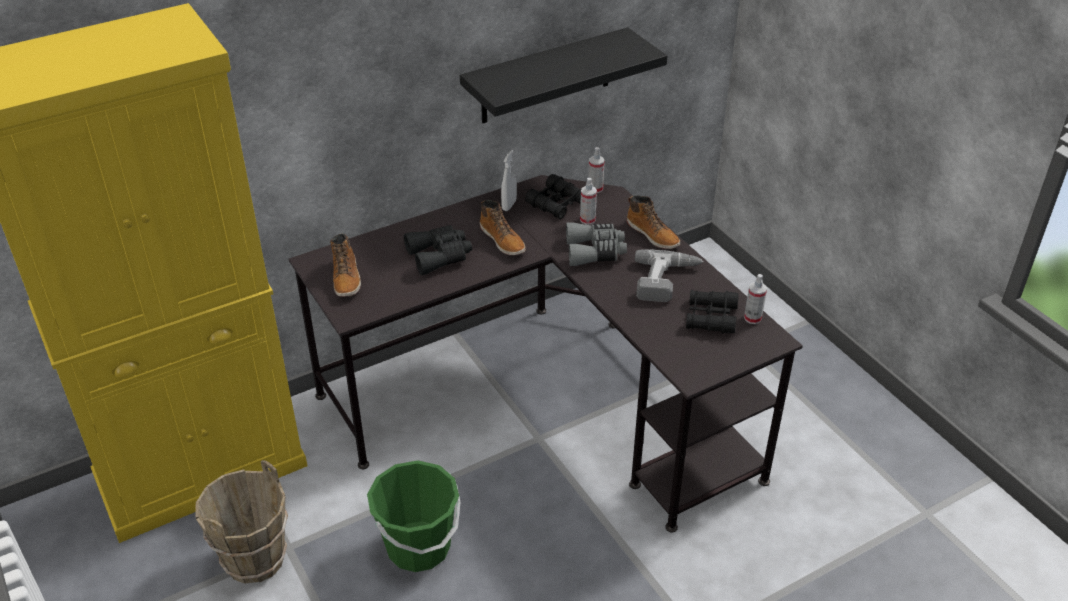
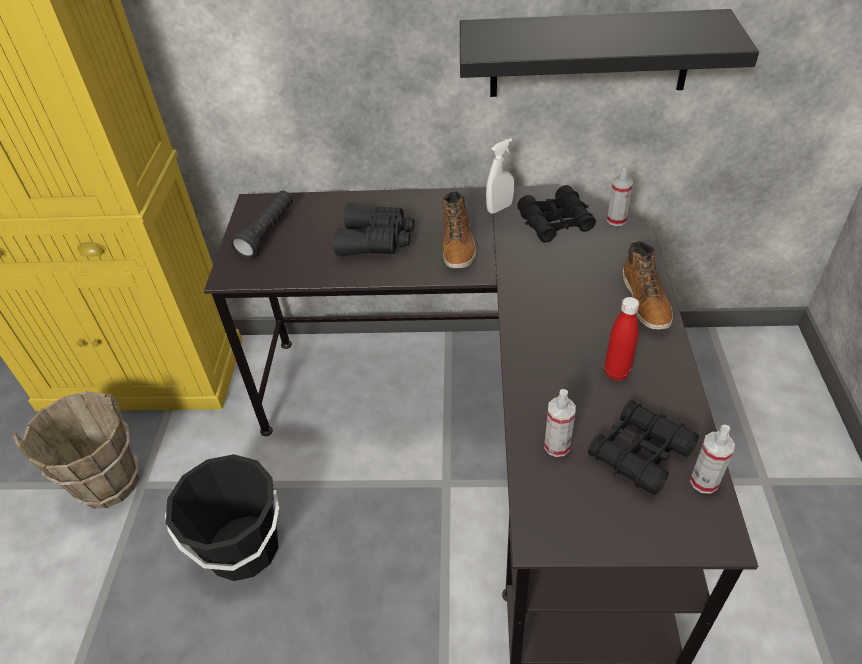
camera: 35 degrees right, 5 degrees up
boot [330,234,361,297] -> black flashlight [231,191,293,258]
green bucket [367,460,461,572] -> black bucket [165,454,280,581]
grey binoculars [566,222,627,266] -> none
spray bottle [580,178,597,225] -> spray bottle moved to [544,389,576,457]
power drill [635,249,703,302] -> red bottle [604,297,639,381]

